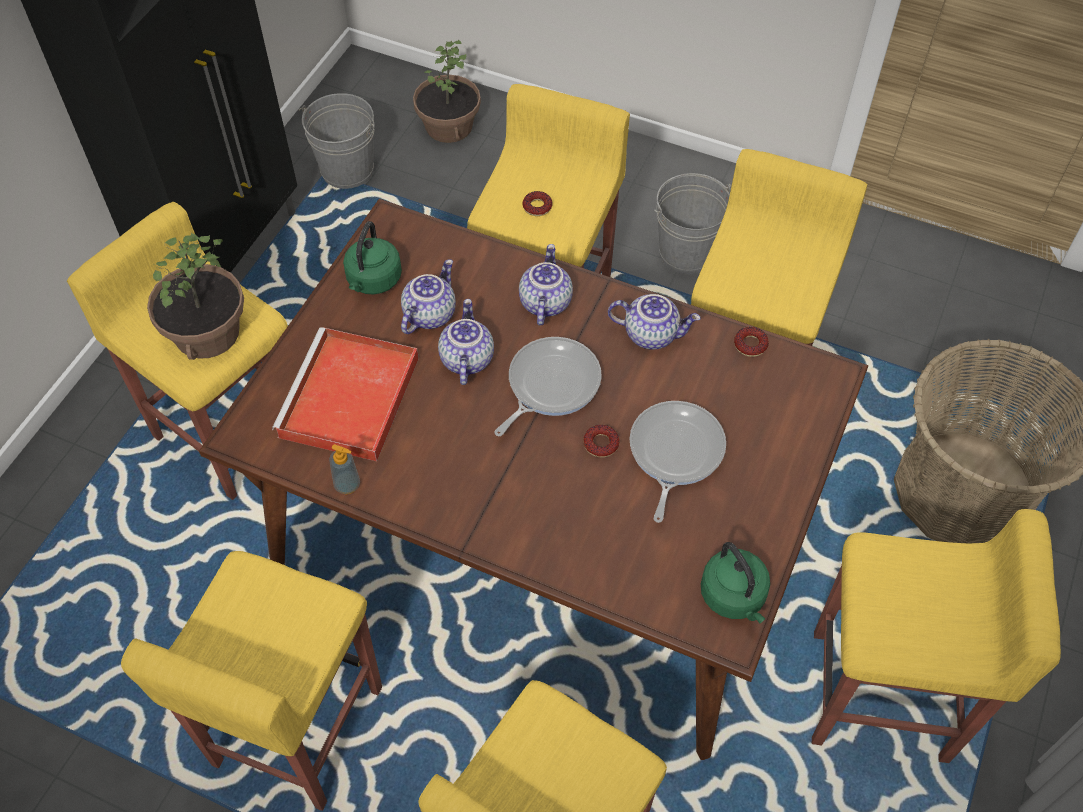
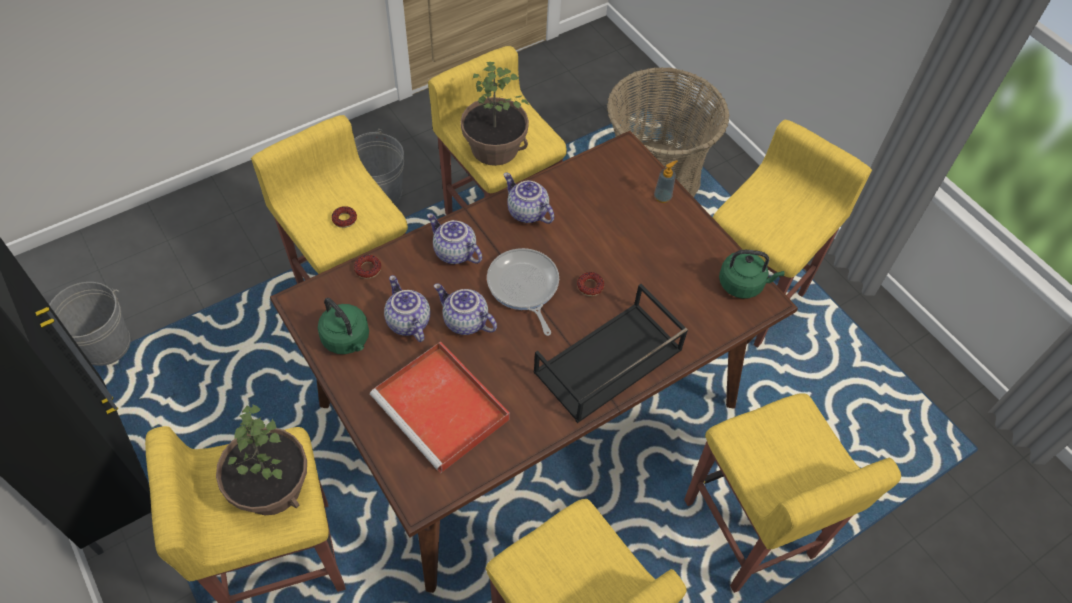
camera: 60 degrees left, 0 degrees up
soap dispenser [329,444,360,494] -> soap dispenser moved to [654,160,678,203]
potted plant [413,40,481,143] -> potted plant moved to [461,62,529,166]
teapot [608,294,701,350] -> teapot turned 90 degrees counterclockwise [504,173,554,224]
frying pan [629,401,726,523] -> none
donut [734,327,769,357] -> donut moved to [354,255,381,279]
none -> black tray [533,284,688,423]

